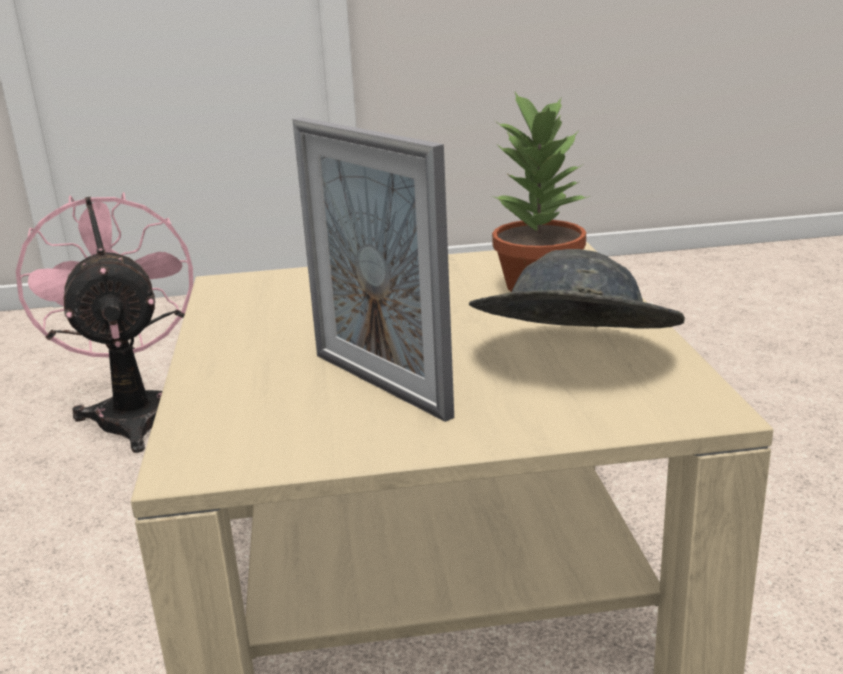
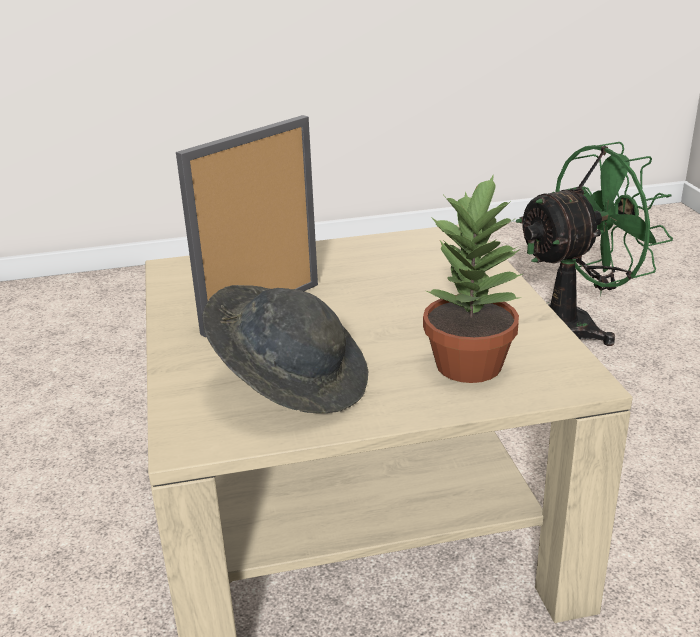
camera: 85 degrees right, 5 degrees up
pink fan [16,192,193,453] -> green fan [515,142,673,346]

